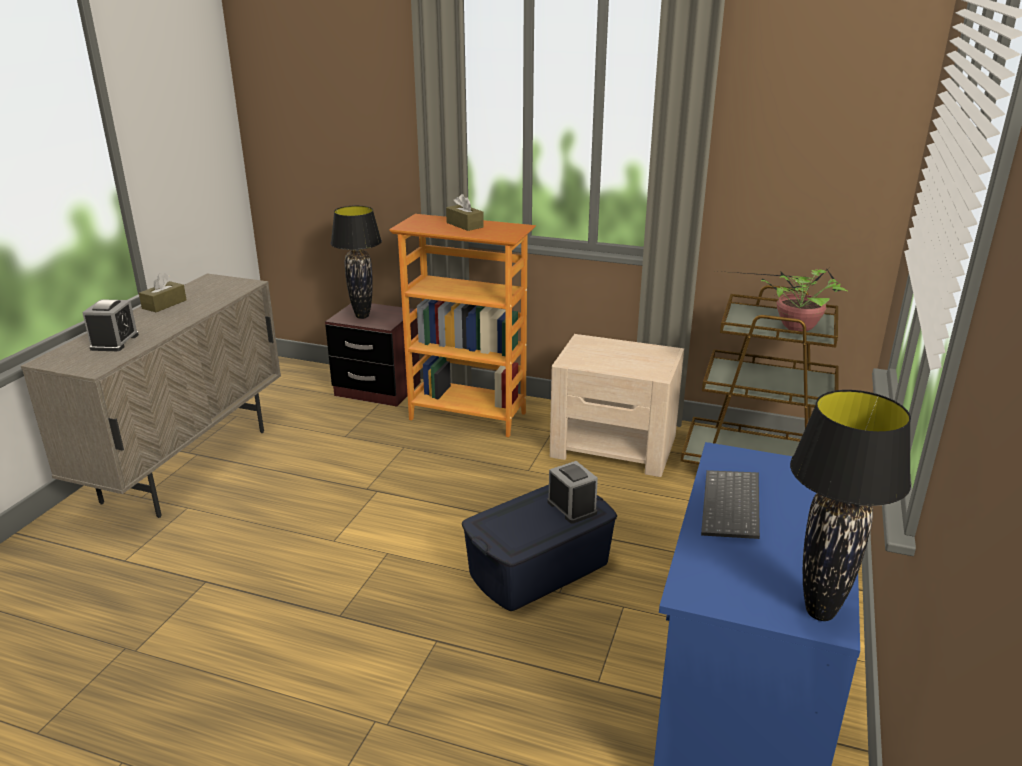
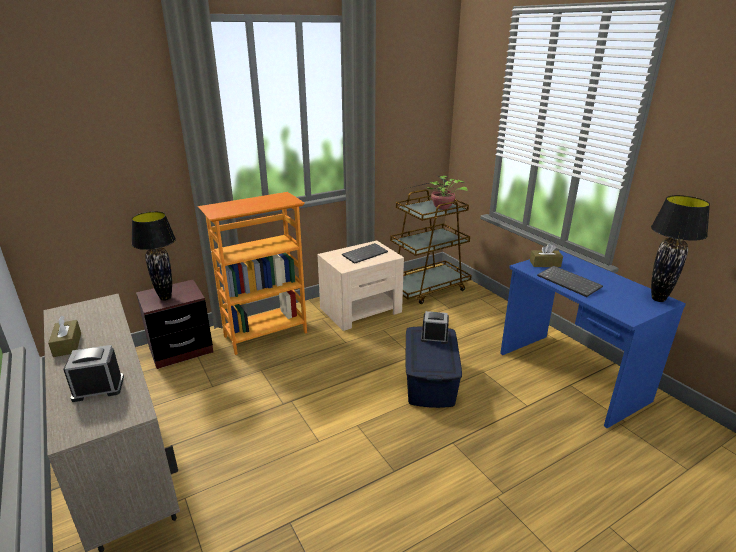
camera: 50 degrees left, 0 degrees up
alarm clock [82,299,139,351] -> alarm clock turned 60 degrees counterclockwise [63,345,124,402]
brown tissue box [446,194,484,231] -> brown tissue box moved to [530,243,563,267]
none -> keyboard [342,243,388,264]

